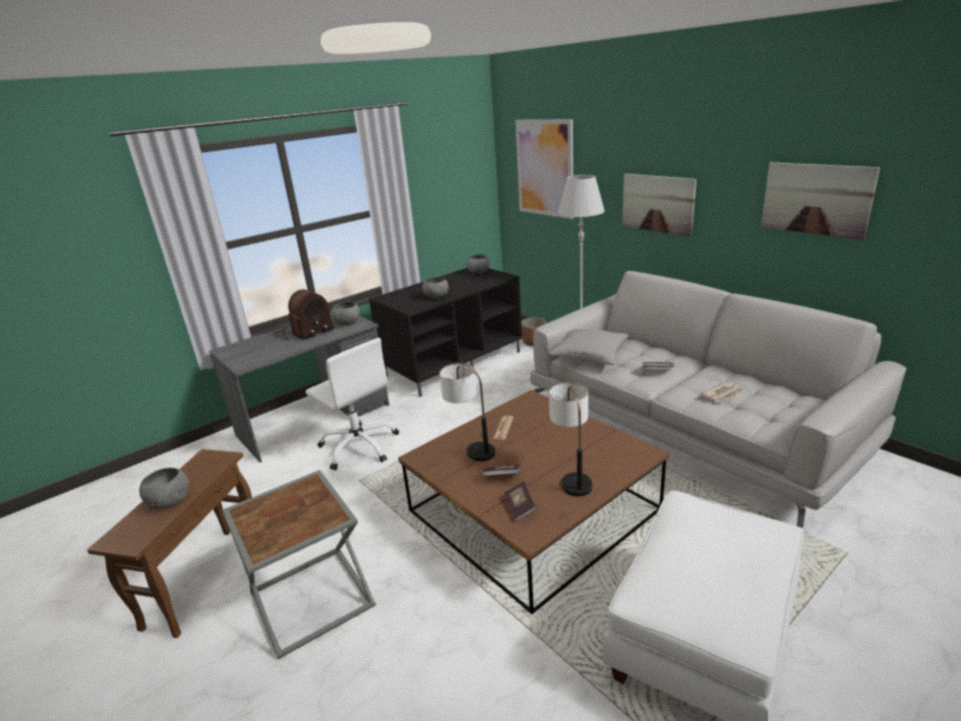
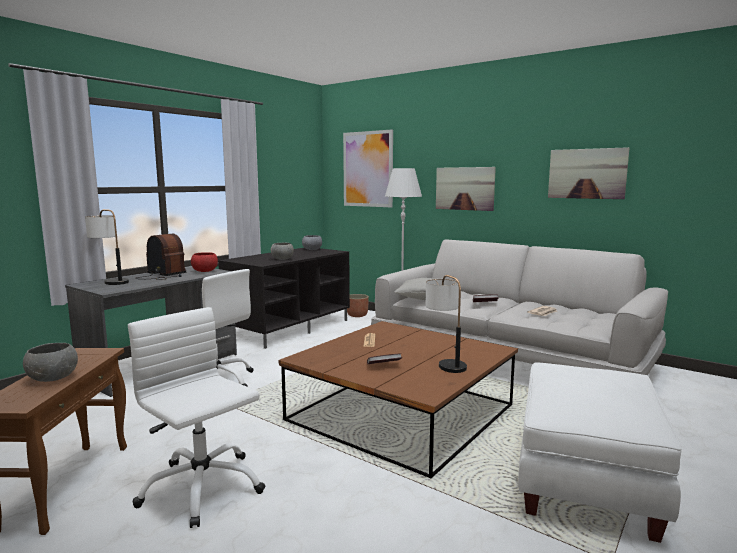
camera: 15 degrees left, 15 degrees down
grey side table [222,470,376,659] -> white office chair [128,307,265,528]
radio [274,290,334,341] -> radio turned 90 degrees counterclockwise [135,234,186,280]
grey bowl [331,302,360,325] -> red bowl [191,252,218,272]
table lamp [439,363,495,461] -> table lamp moved to [85,209,129,285]
book [504,481,537,522] -> none

